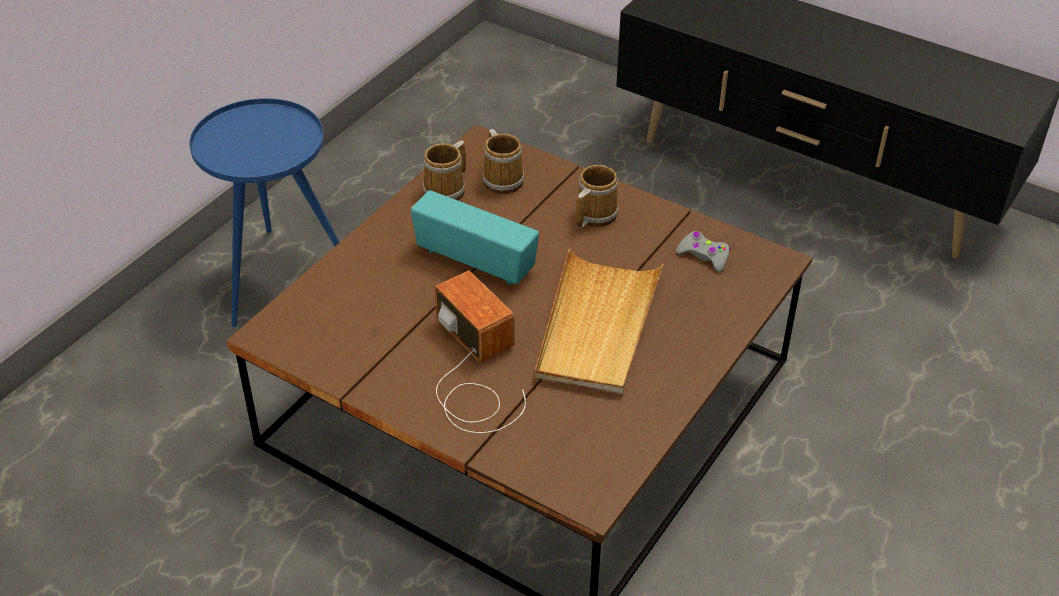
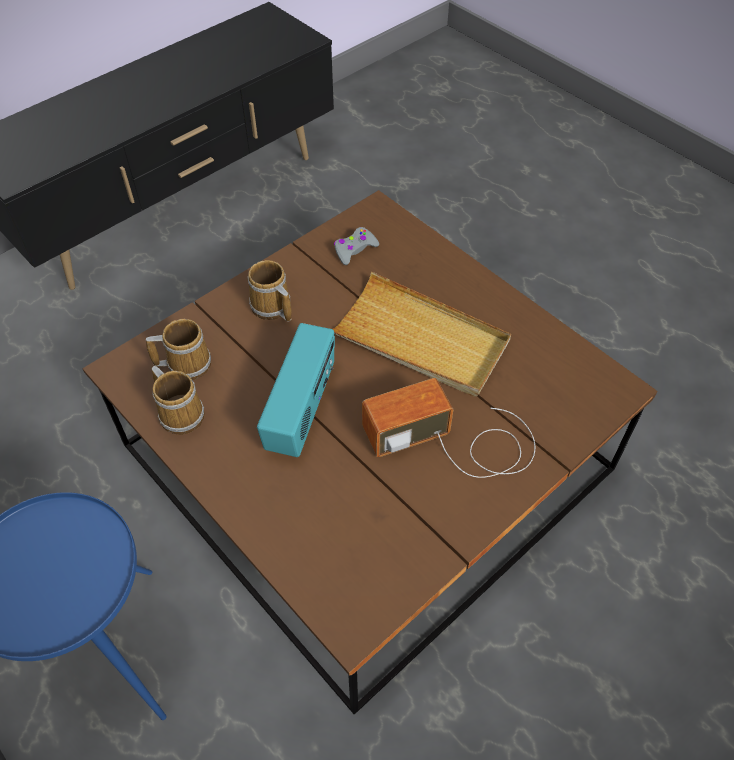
camera: 75 degrees left, 10 degrees up
radio [411,190,539,285] -> radio turned 150 degrees clockwise [257,323,335,457]

